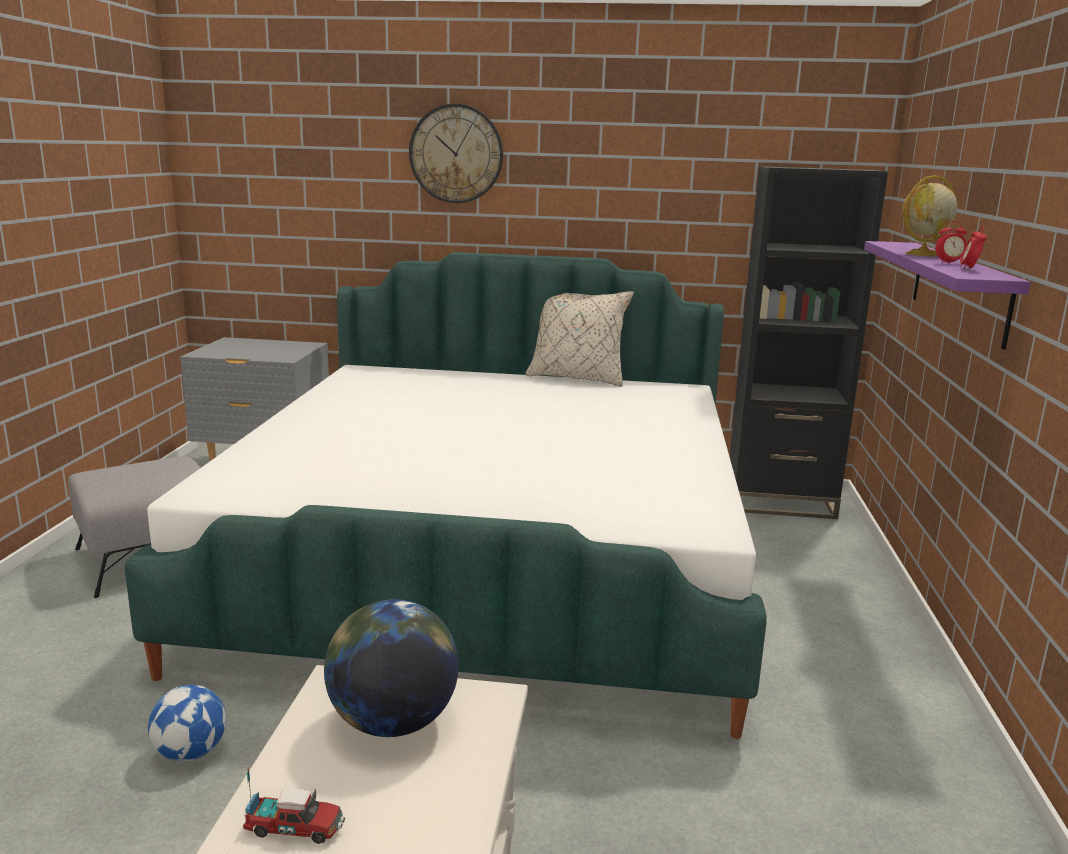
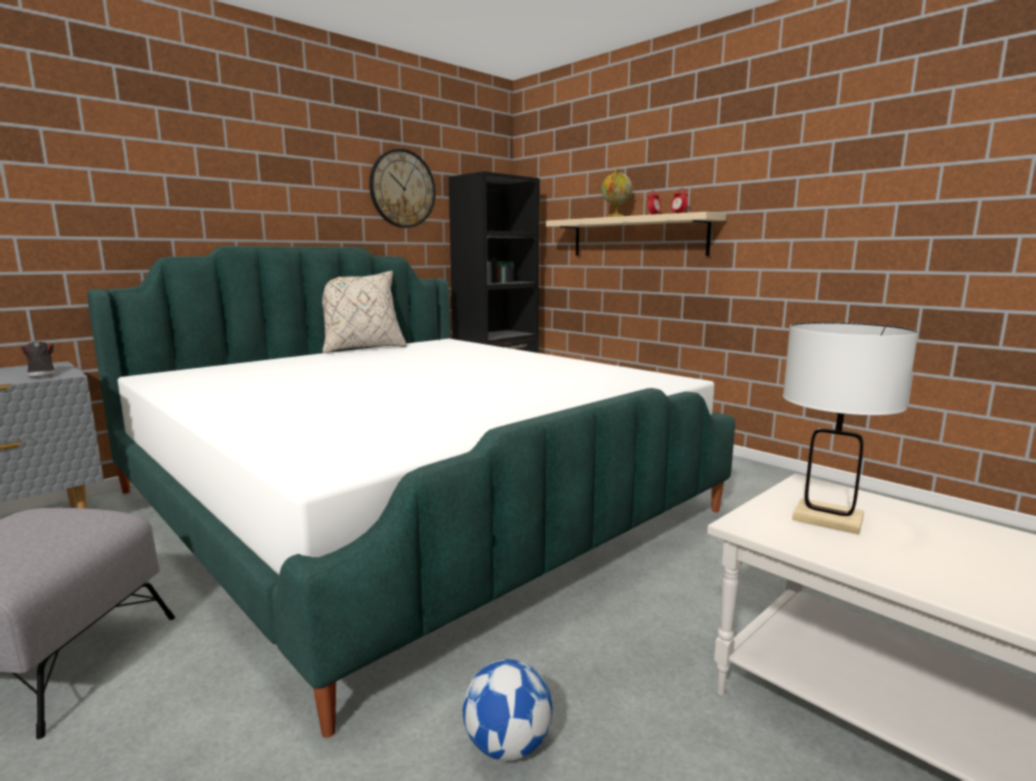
camera: 50 degrees left, 5 degrees down
toy truck [243,768,345,844] -> none
globe [324,599,459,737] -> white table lamp [783,322,918,535]
wall clock [409,104,503,203] -> wall clock moved to [369,149,436,228]
purple shelf [864,241,1031,350] -> beige shelf [546,212,726,256]
none -> black shoe [21,342,55,377]

